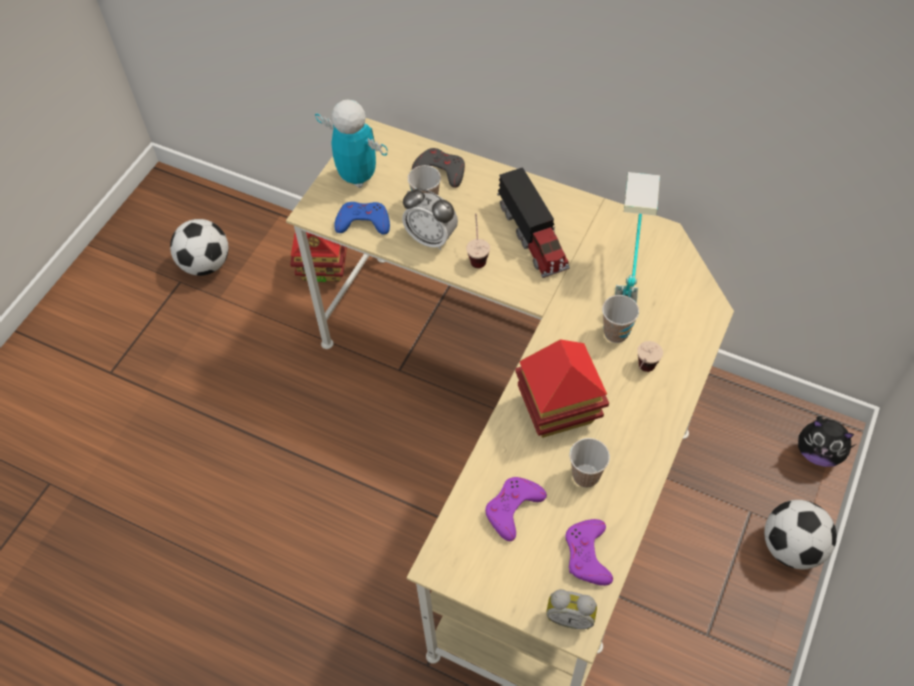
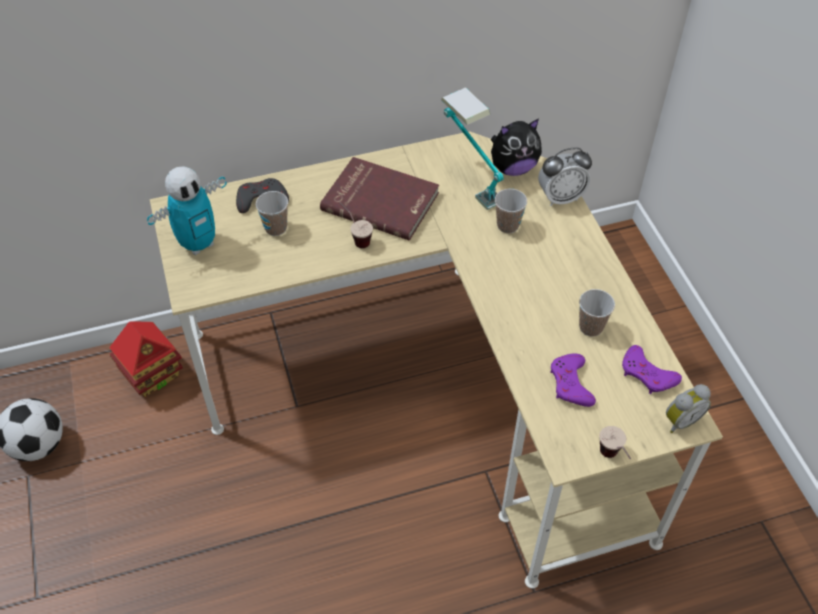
camera: 45 degrees left, 5 degrees down
toy robot [315,99,388,188] -> toy robot turned 150 degrees clockwise [147,166,227,255]
blue game controller [334,202,390,235] -> none
alarm clock [402,188,458,250] -> alarm clock moved to [538,148,592,206]
toy truck [497,167,570,278] -> red book [320,157,439,241]
toy house [516,339,609,438] -> none
cup [637,341,663,372] -> cup moved to [600,426,631,459]
football [764,500,837,569] -> none
plush toy [798,416,856,467] -> plush toy moved to [491,119,542,176]

